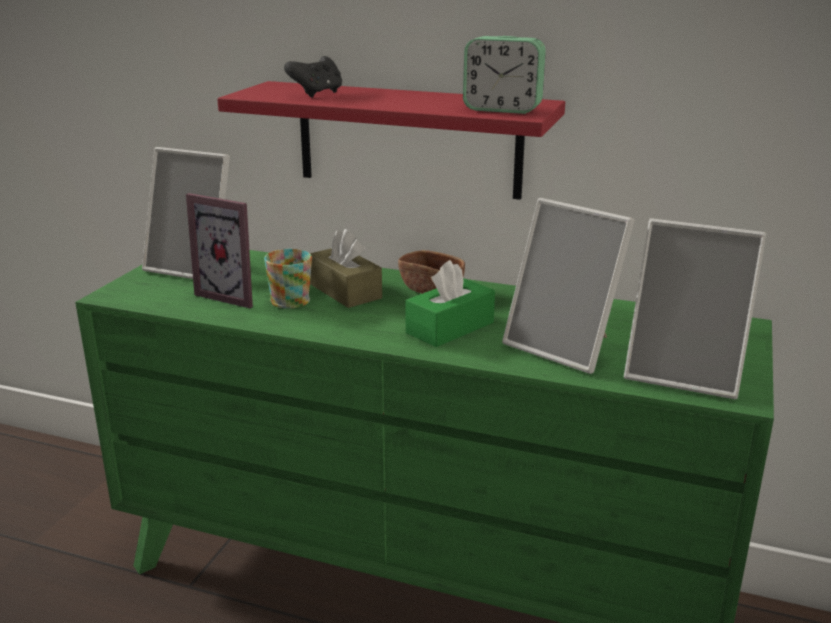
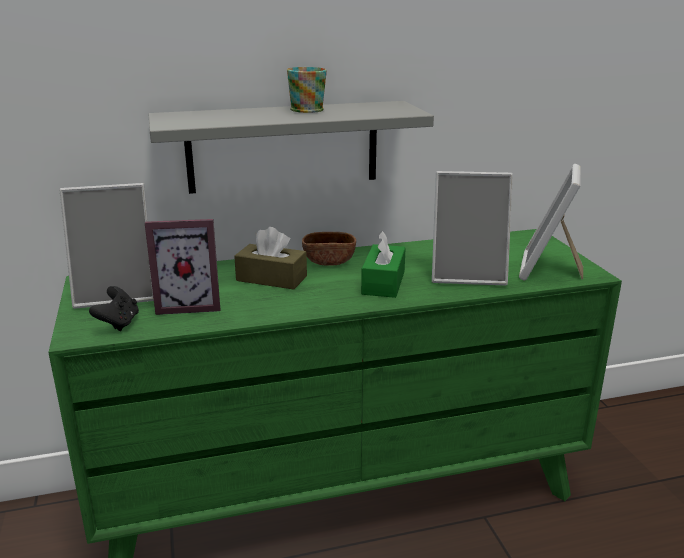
camera: 35 degrees left, 0 degrees up
red shelf [217,81,565,200] -> grey shelf [148,101,434,194]
mug [264,249,312,309] -> mug moved to [287,67,327,113]
black game controller [284,56,342,97] -> black game controller moved to [89,286,139,331]
alarm clock [463,36,546,114] -> none
picture frame [624,218,766,399] -> picture frame turned 120 degrees clockwise [519,164,583,281]

